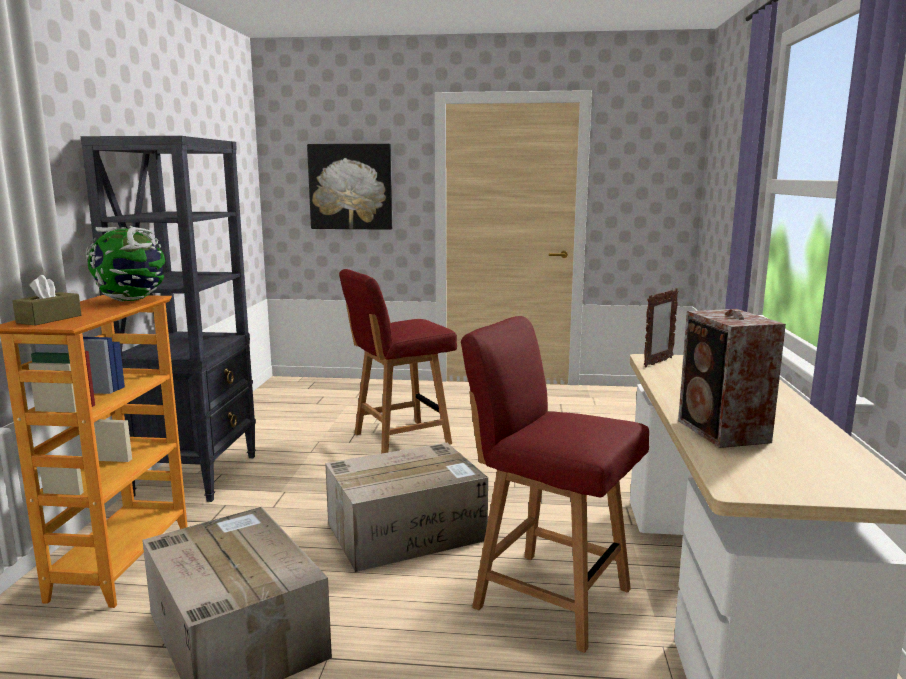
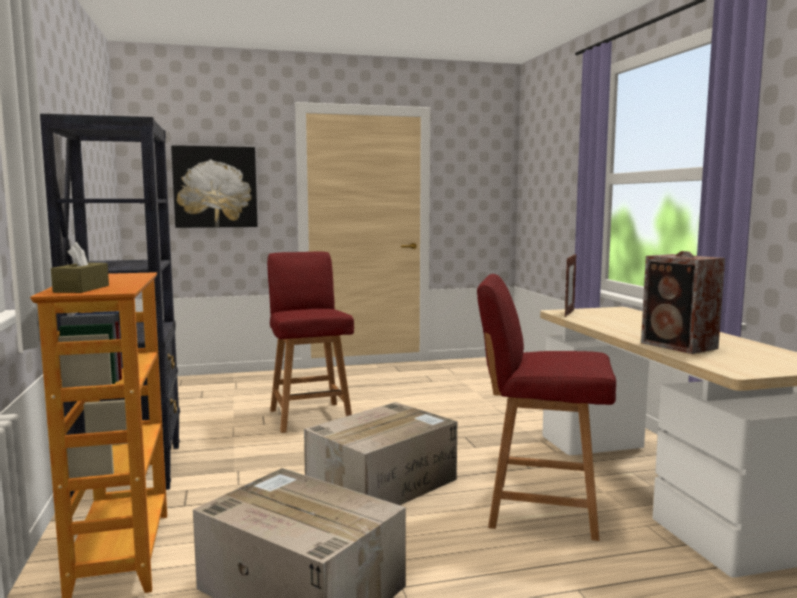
camera: 20 degrees left, 5 degrees down
globe [85,226,165,302] -> none
red chair [339,269,457,454] -> red chair turned 120 degrees clockwise [267,251,354,433]

